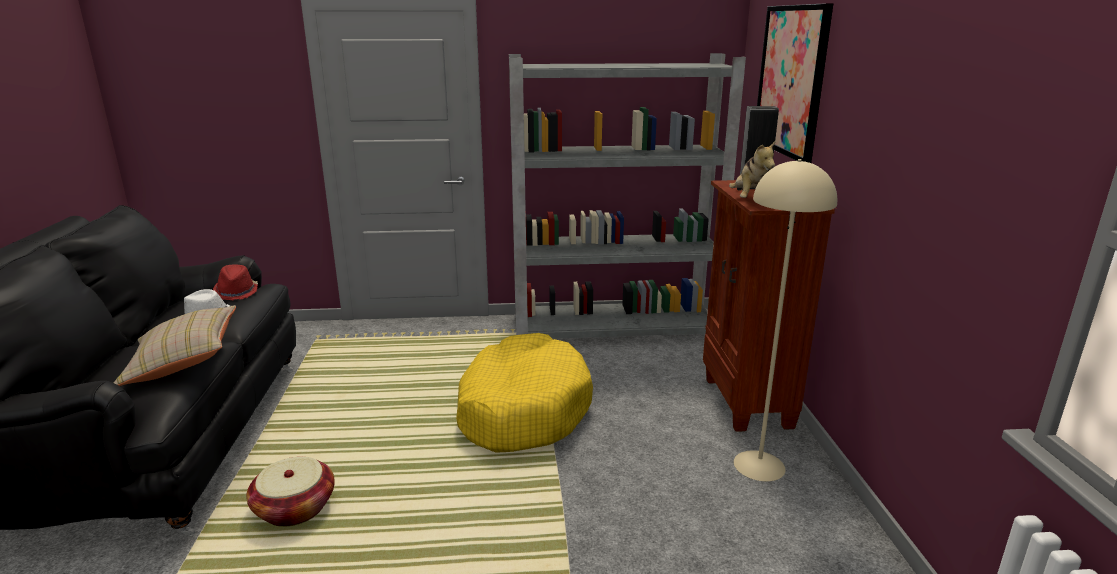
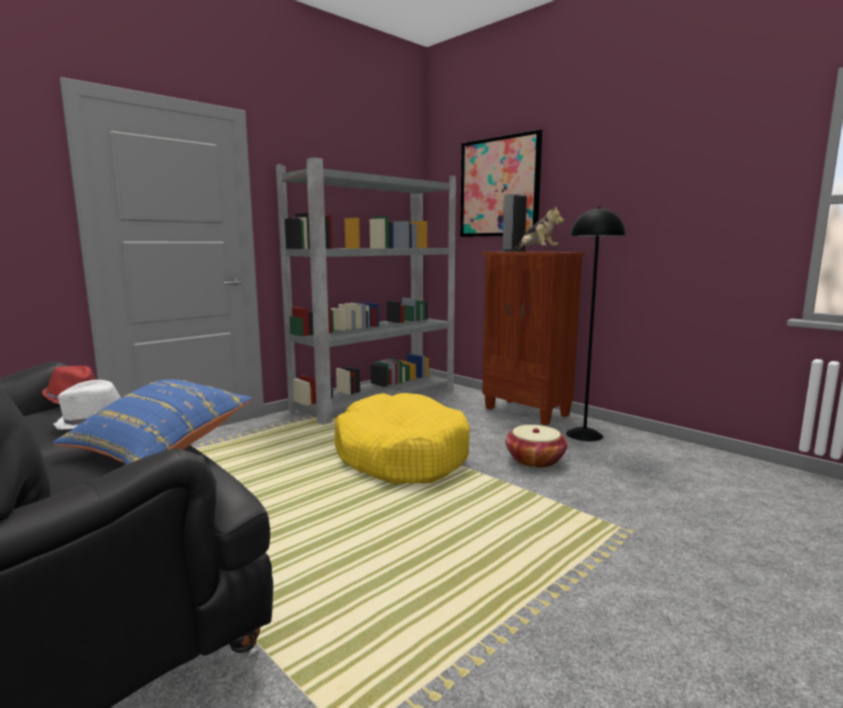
camera: 40 degrees left, 10 degrees down
beige pillow [114,305,236,386] -> blue pillow [53,379,252,465]
basket [246,457,335,527] -> basket moved to [505,425,567,468]
beige floor lamp [734,159,837,482] -> black floor lamp [566,207,626,441]

